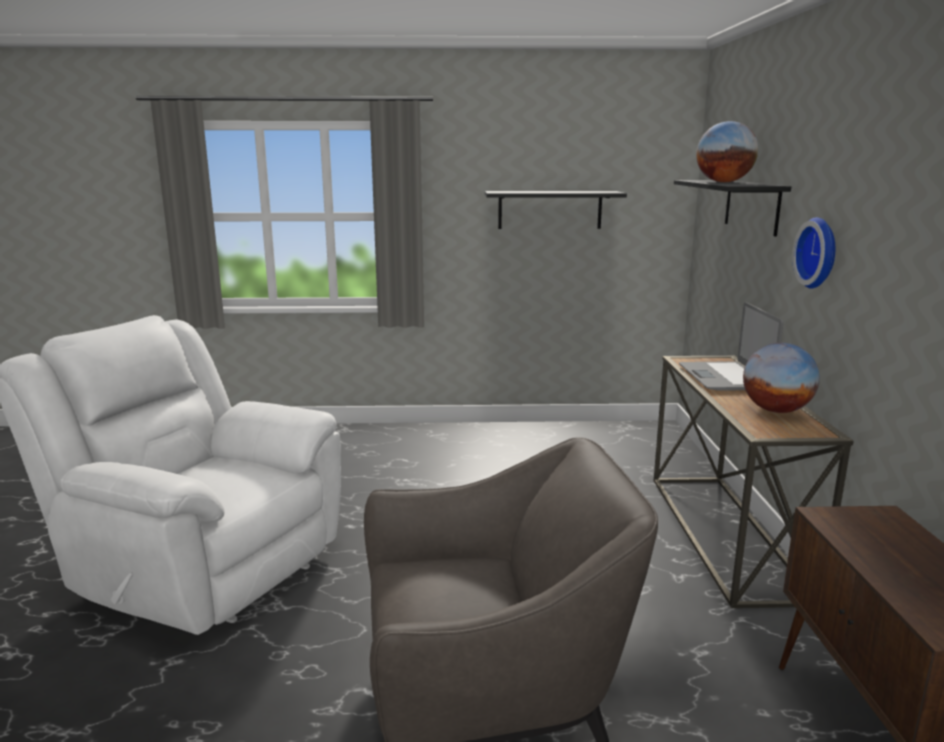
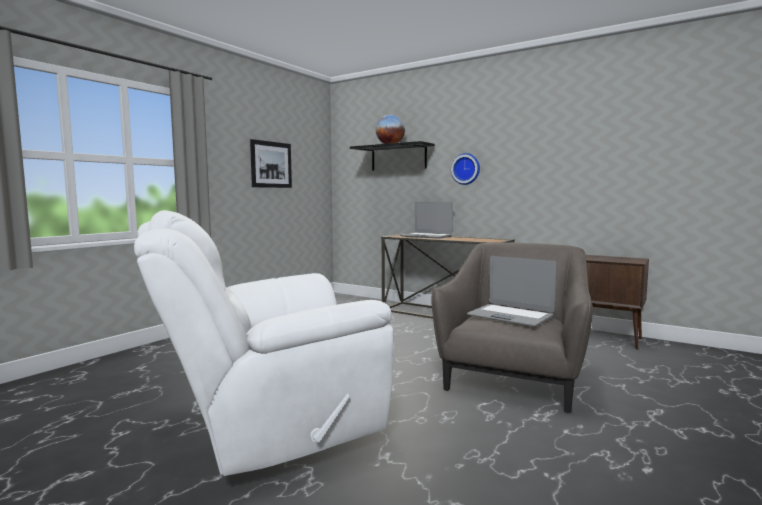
camera: 55 degrees left, 10 degrees down
black shelf [485,191,627,229] -> picture [250,139,292,188]
globe [743,343,820,413] -> none
none -> laptop [467,256,557,326]

